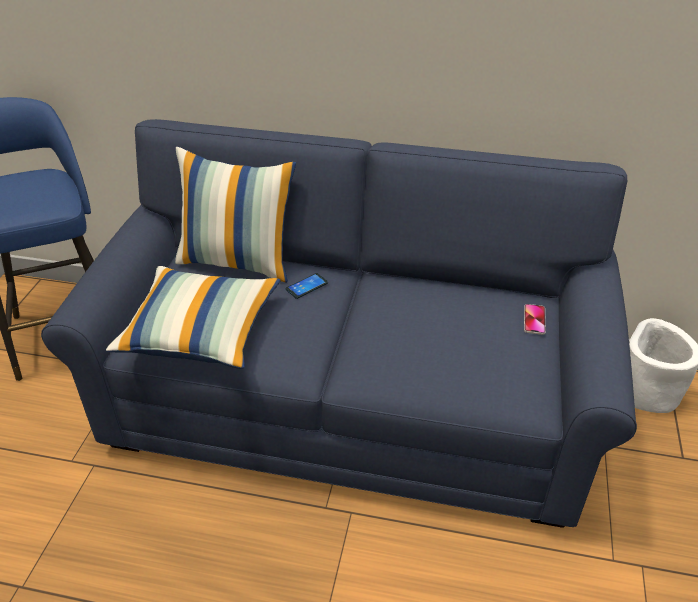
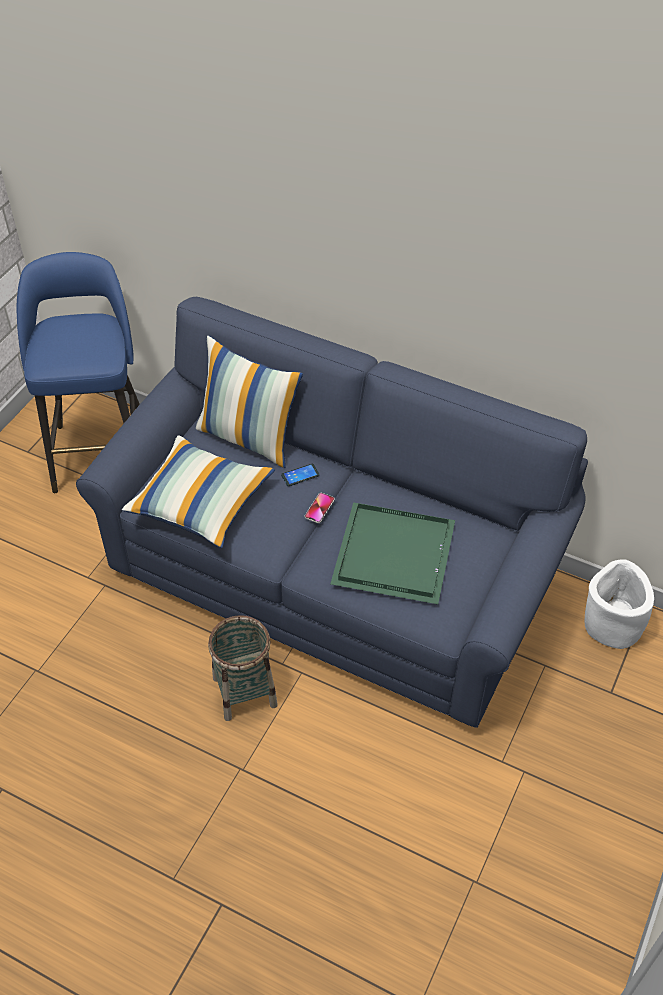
camera: 15 degrees right, 10 degrees up
phone [524,304,546,335] -> phone moved to [305,493,335,523]
none -> basket [208,615,278,721]
none -> green tray [330,502,455,604]

